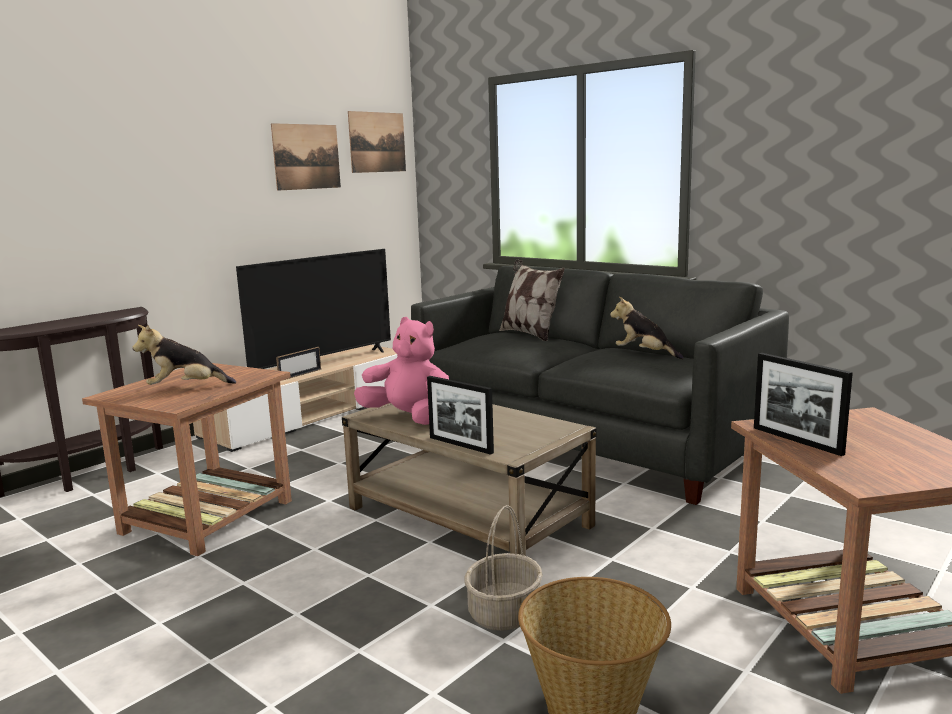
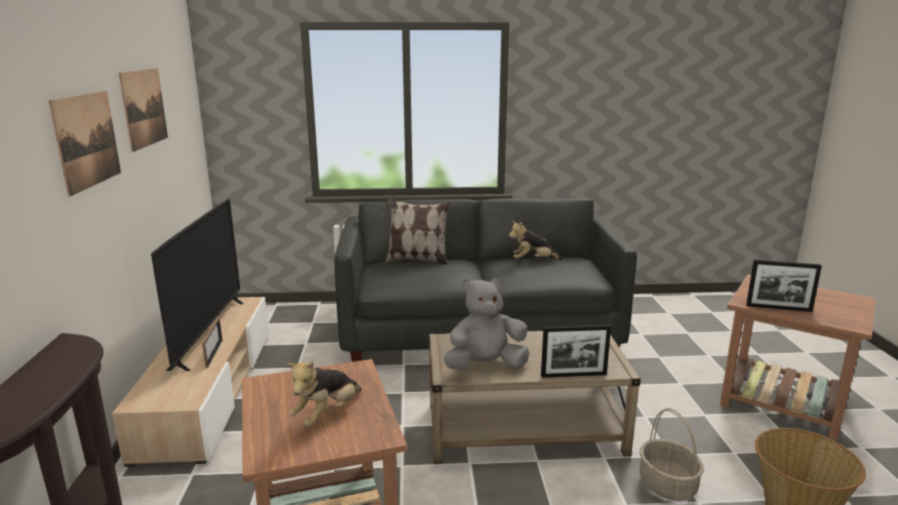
camera: 45 degrees left, 5 degrees up
picture [348,111,406,173] -> picture moved to [49,91,121,197]
pink plush toy [354,317,449,425] -> grey plush toy [443,278,530,370]

